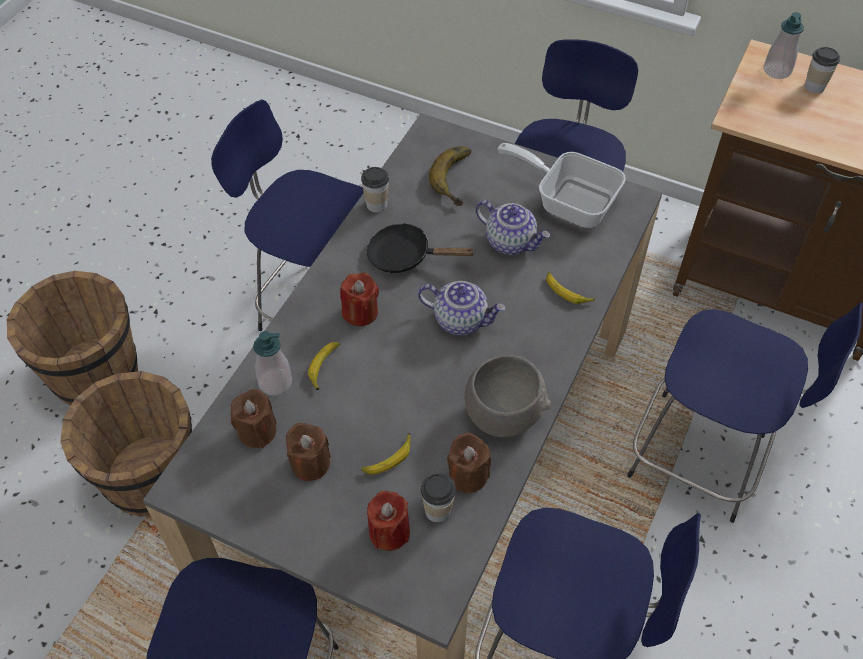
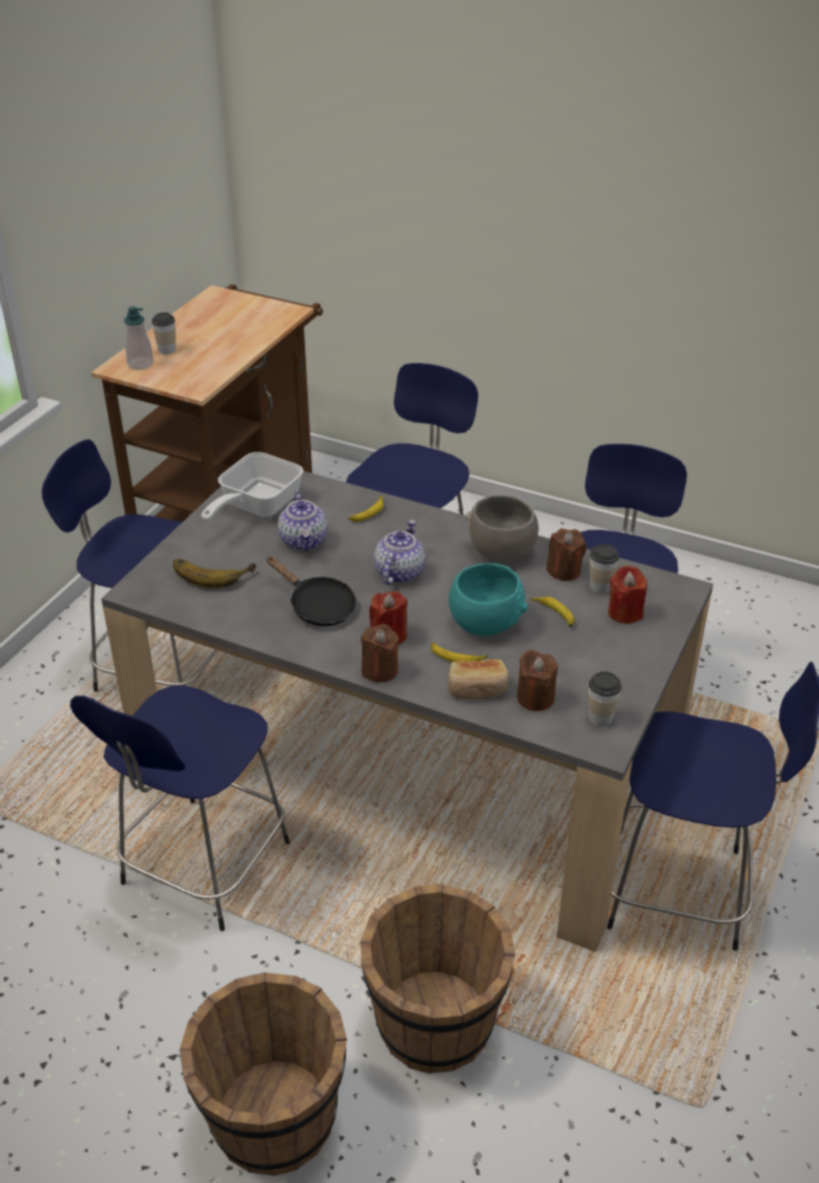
camera: 90 degrees left, 15 degrees down
soap dispenser [253,331,292,396] -> bread [448,659,509,699]
brown candle [286,423,331,481] -> brown candle moved to [361,624,399,682]
cup [361,167,389,213] -> cup moved to [589,671,622,727]
black frying pan [366,223,476,273] -> black frying pan turned 60 degrees counterclockwise [266,557,356,626]
teapot [475,200,550,255] -> teapot turned 135 degrees clockwise [278,491,328,552]
none -> turquoise bowl [449,563,528,636]

